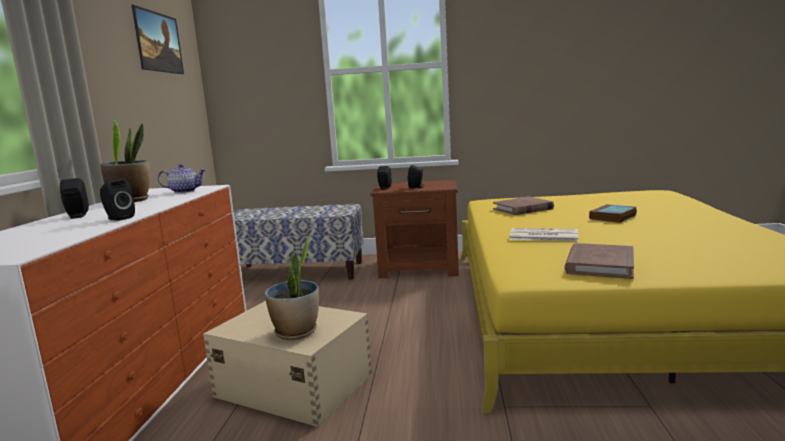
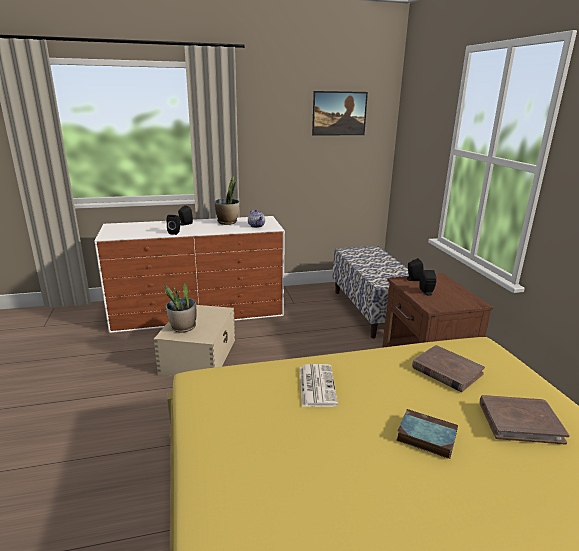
camera: 70 degrees right, 10 degrees up
brown book [564,243,634,279] -> brown book moved to [480,395,570,445]

